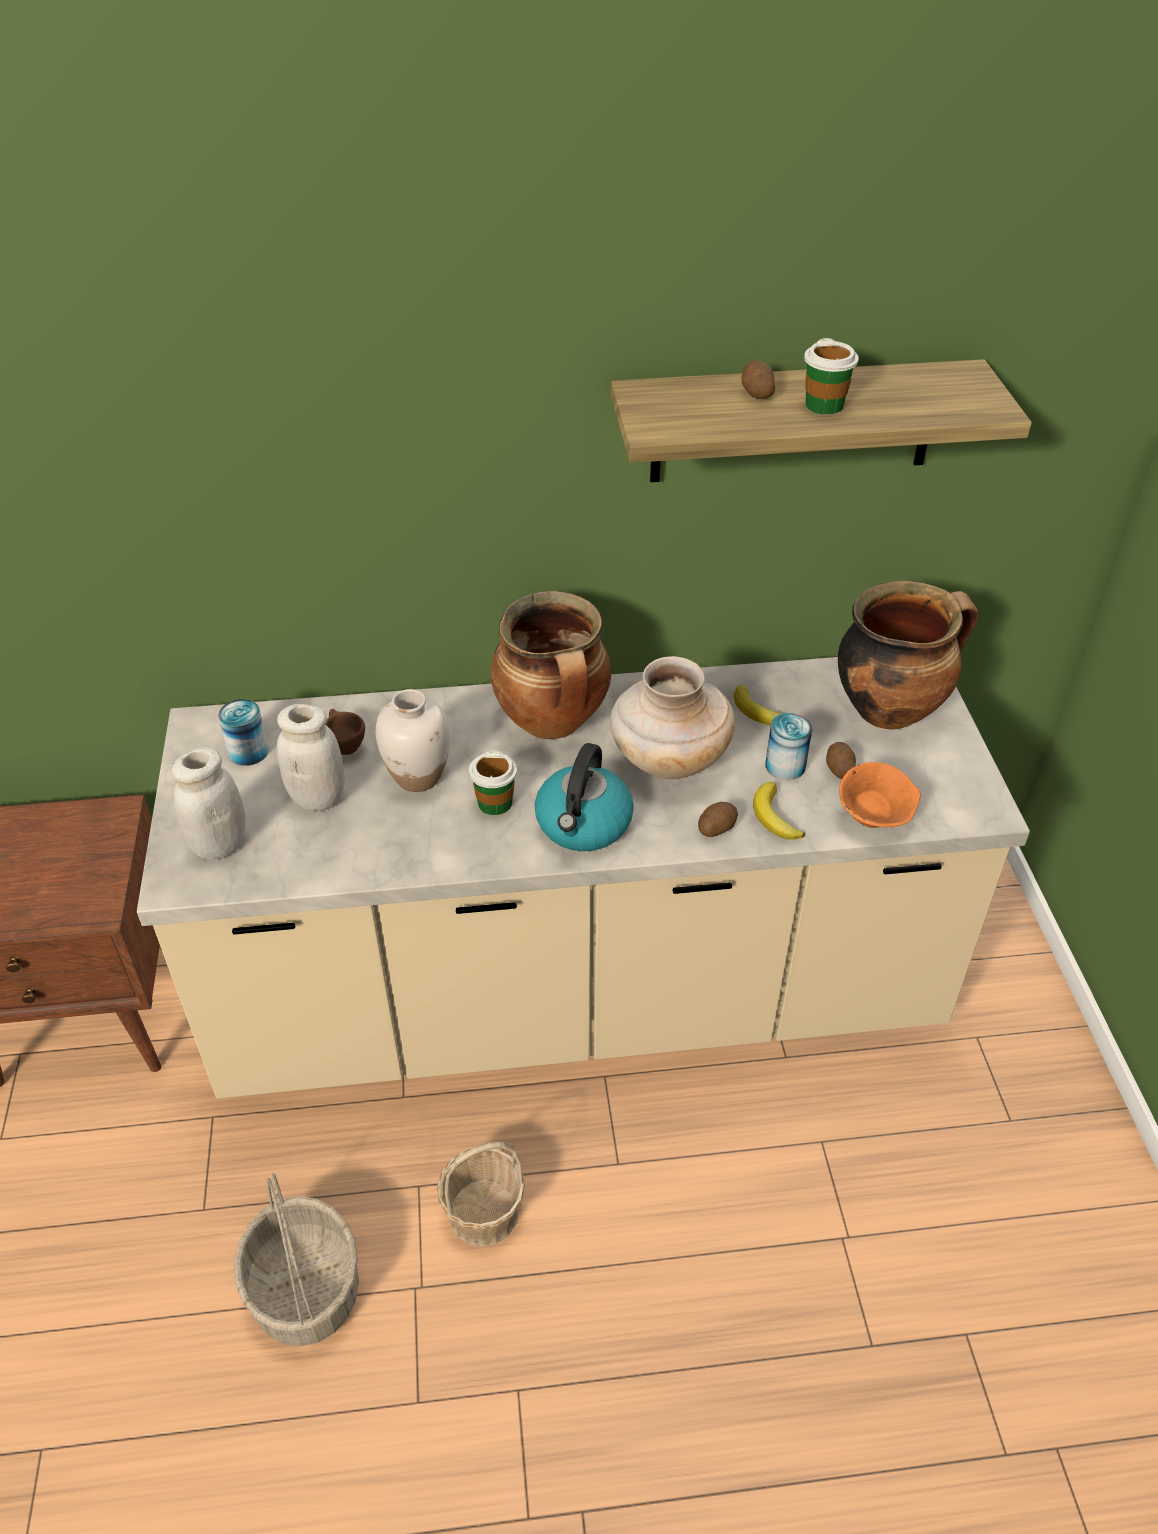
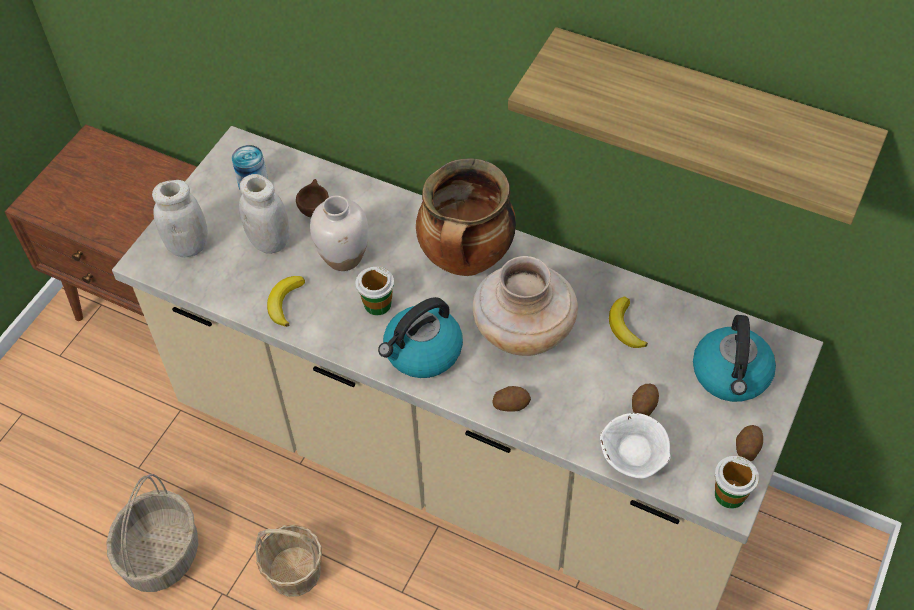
camera: 35 degrees right, 10 degrees up
potato [741,360,775,399] -> potato moved to [736,425,763,461]
banana [753,782,805,840] -> banana moved to [267,276,305,327]
can [765,713,812,780] -> none
cup [804,338,859,415] -> cup moved to [715,456,759,509]
cooking pot [838,581,979,730] -> kettle [693,315,776,402]
orange bowl [839,762,921,828] -> white bowl [600,413,671,478]

